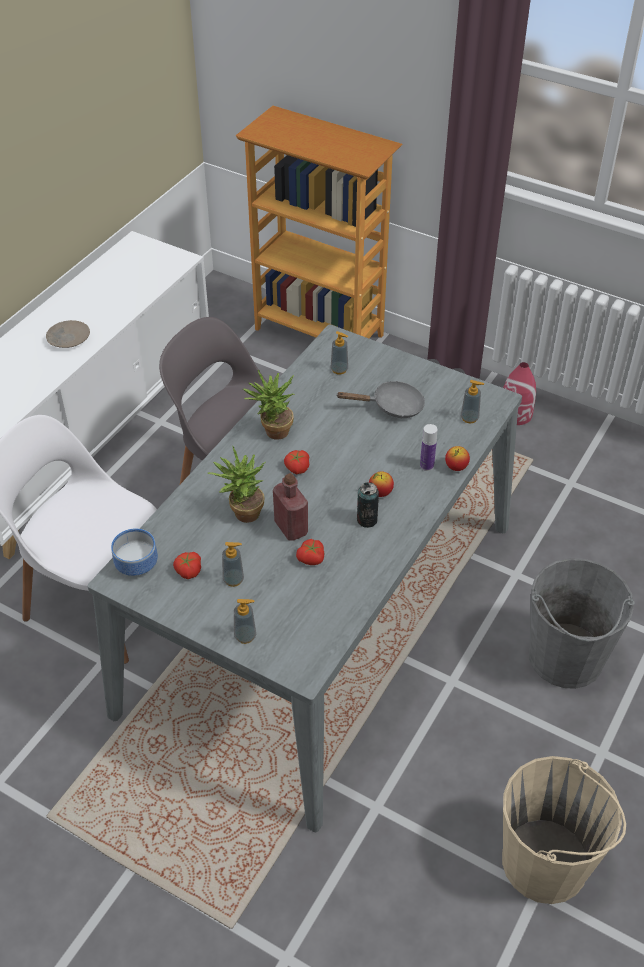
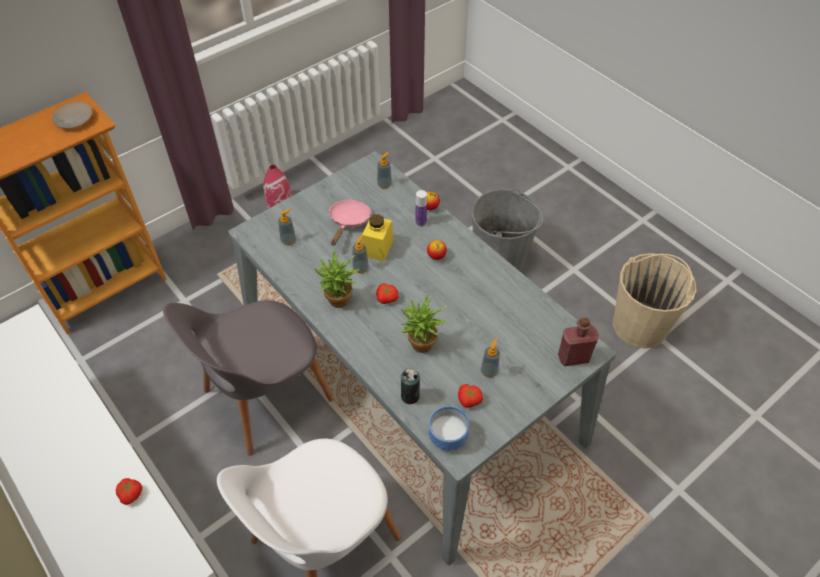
camera: 70 degrees left, 5 degrees up
beige plate [46,320,90,348] -> beige plate moved to [52,102,93,129]
soap dispenser [234,599,256,644] -> soap dispenser moved to [352,234,369,273]
red bottle [273,473,308,541] -> red bottle moved to [558,317,599,366]
tomato [296,539,324,565] -> tomato moved to [116,478,142,505]
grey frying pan [336,381,425,418] -> pink frying pan [329,200,371,246]
can [357,482,379,528] -> can moved to [401,368,420,404]
none -> yellow jar [362,214,394,261]

